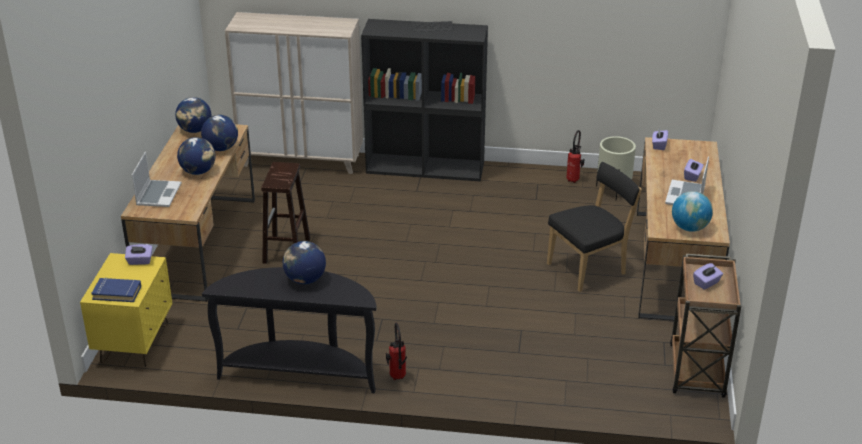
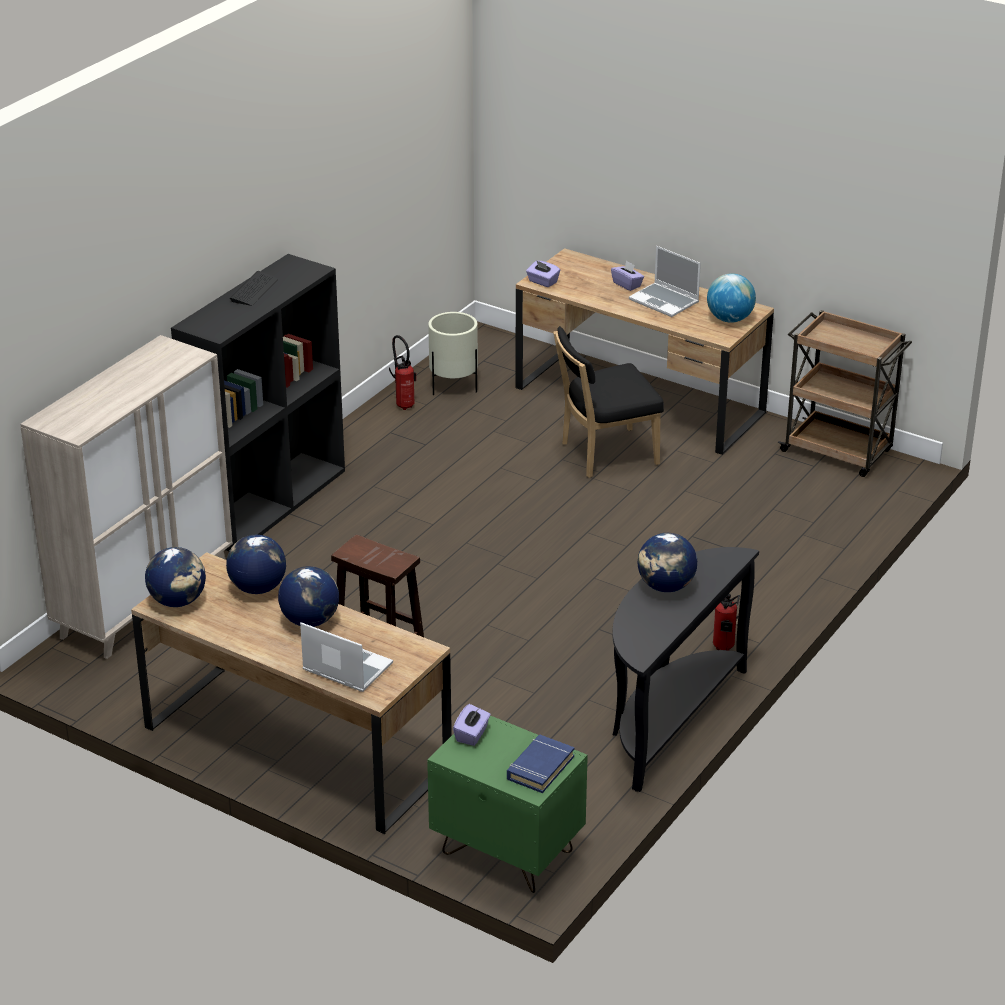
camera: 65 degrees left, 0 degrees up
yellow nightstand [80,253,172,367] -> green nightstand [427,715,588,893]
black chair [547,162,642,292] -> black chair turned 105 degrees counterclockwise [554,326,664,478]
purple tissue box [693,263,723,290] -> none

